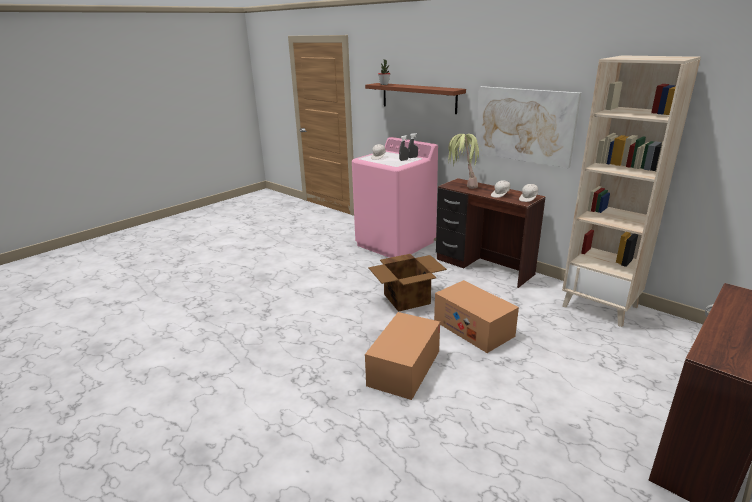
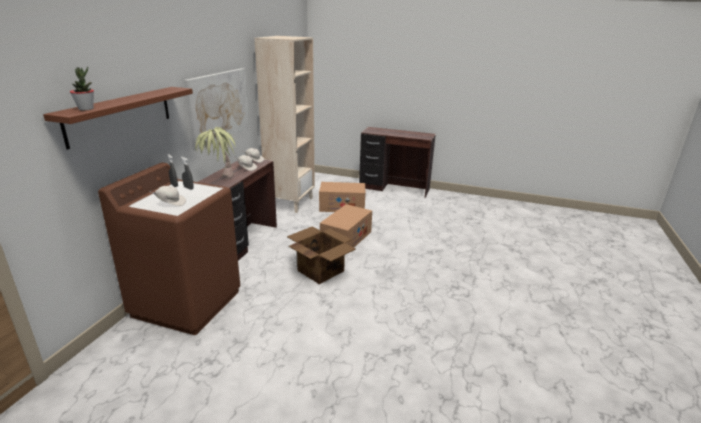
camera: 115 degrees left, 0 degrees up
pink washing machine [352,137,438,258] -> brown washing machine [98,163,240,335]
cardboard box [365,312,440,400] -> cardboard box moved to [319,182,365,212]

